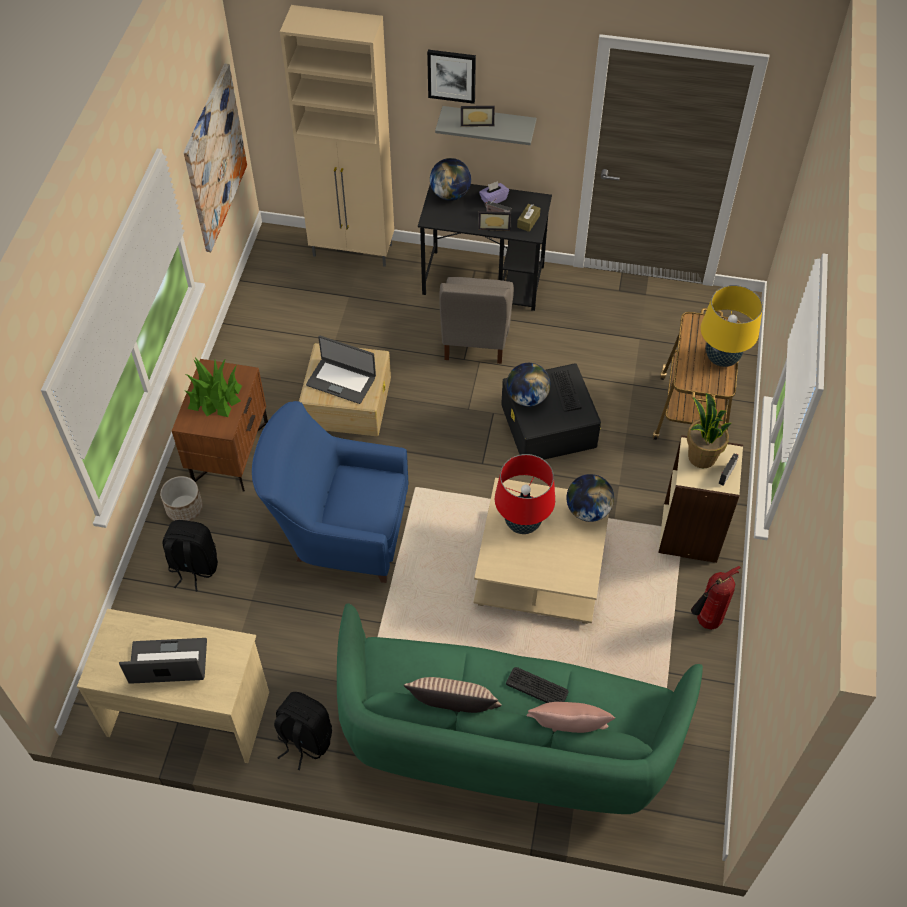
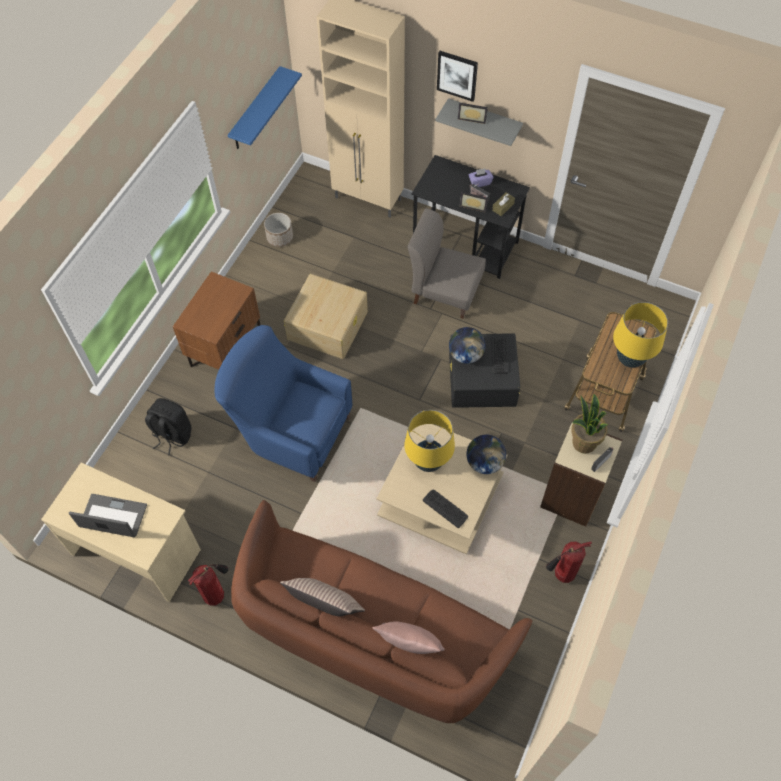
camera: 15 degrees right, 5 degrees up
planter [160,476,203,521] -> planter moved to [264,213,293,247]
picture [184,64,247,252] -> blue shelf [228,66,302,149]
potted plant [184,358,242,417] -> none
black backpack [274,692,332,770] -> fire extinguisher [188,564,228,606]
laptop [306,336,376,404] -> none
green sofa [337,604,703,814] -> brown sofa [231,500,532,723]
globe [430,158,471,201] -> none
grey chair [439,277,514,364] -> grey chair turned 90 degrees clockwise [408,208,486,319]
red table lamp [495,454,555,534] -> yellow table lamp [404,410,455,472]
keyboard [506,667,568,703] -> keyboard moved to [423,490,468,528]

